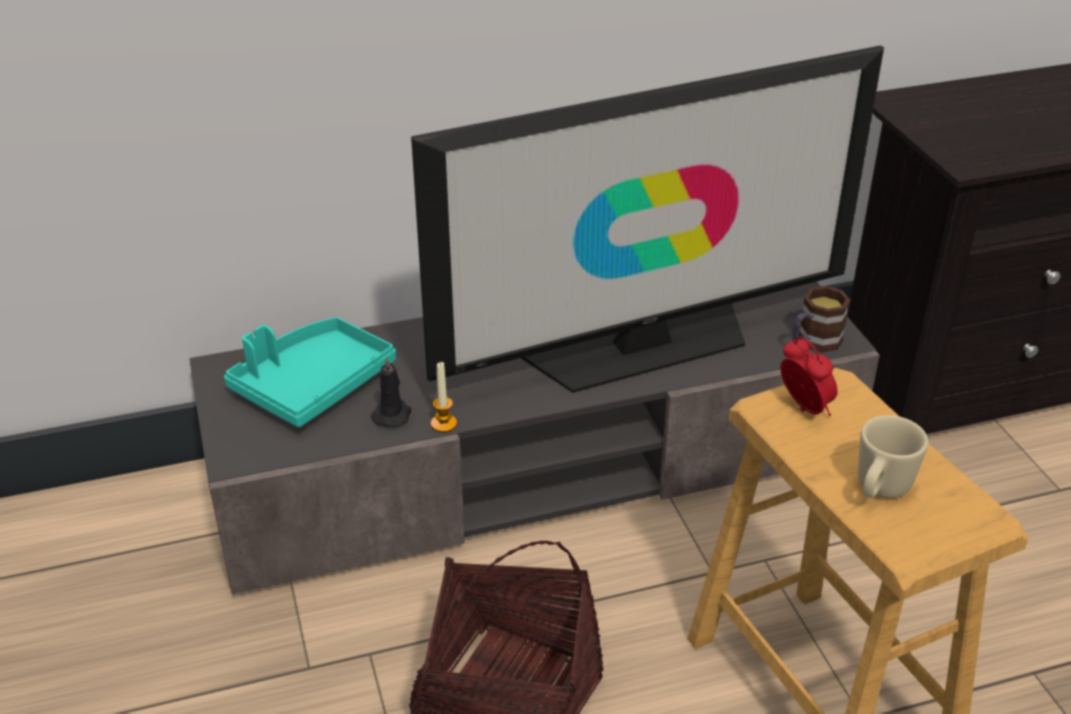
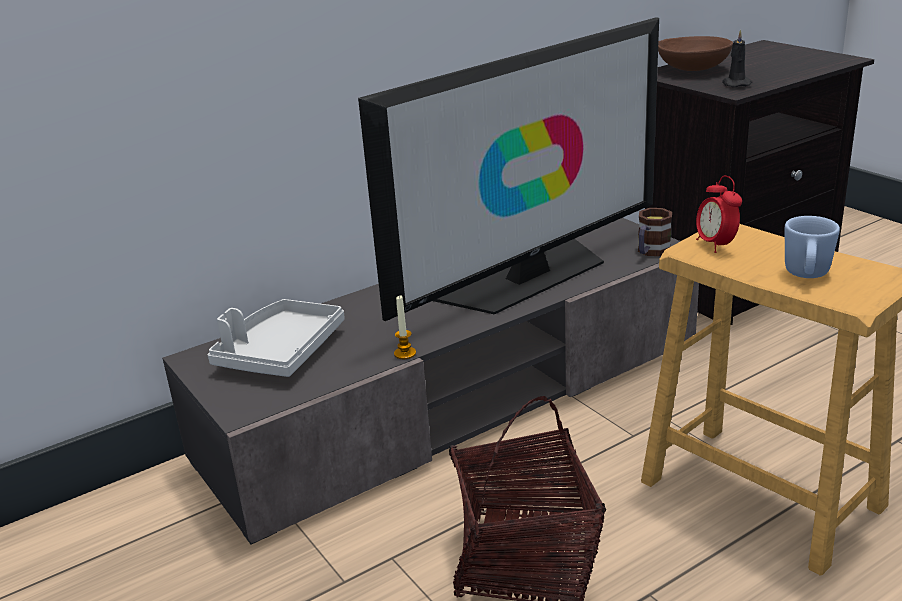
camera: 15 degrees left, 10 degrees down
turquoise tray [224,317,396,427] -> grey tray [207,299,345,377]
black candle [371,357,411,428] -> black candle moved to [722,29,752,87]
alarm clock [780,336,838,416] -> alarm clock turned 150 degrees counterclockwise [696,175,742,253]
beige mug [858,415,928,498] -> blue mug [785,216,840,278]
none -> brown bowl [658,36,733,71]

